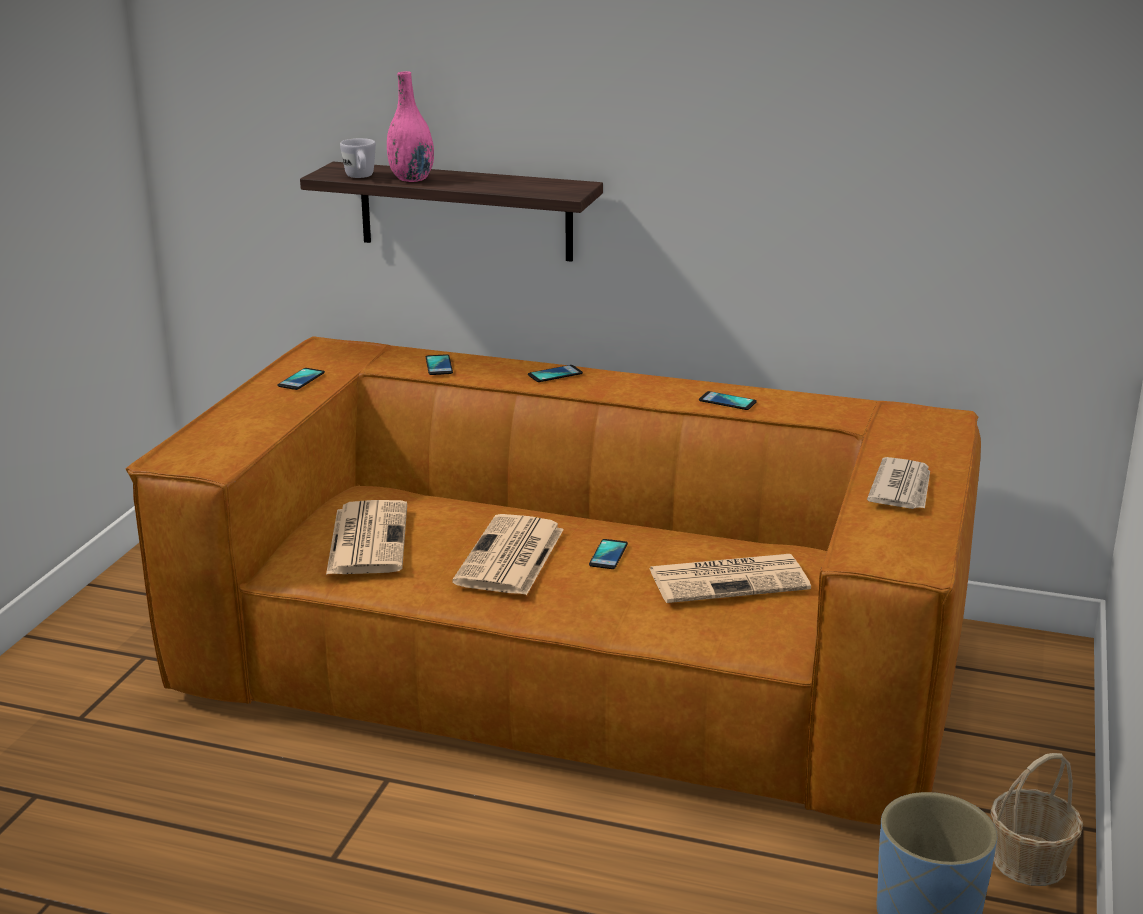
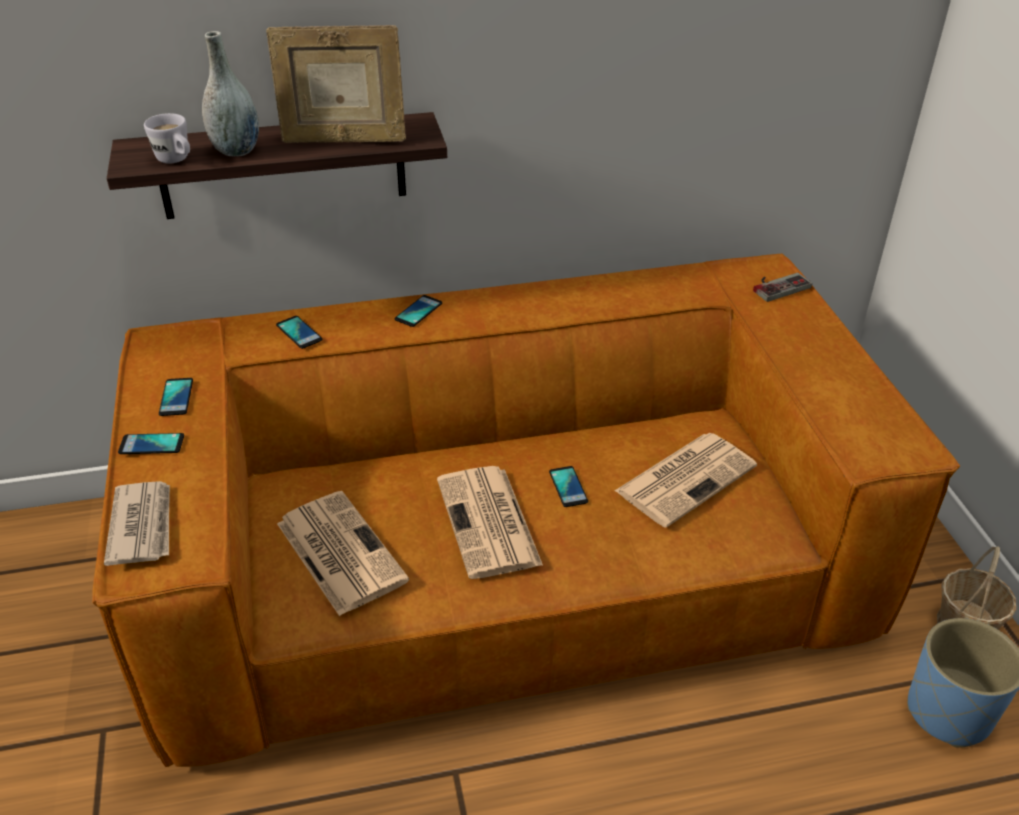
camera: 30 degrees left, 15 degrees up
pink vase [387,71,434,182] -> grey vase [202,31,259,156]
phone [699,391,757,410] -> phone moved to [118,433,184,454]
newspaper [867,457,930,509] -> newspaper moved to [104,481,170,566]
none -> picture frame [266,25,406,143]
none -> game controller [753,273,812,302]

